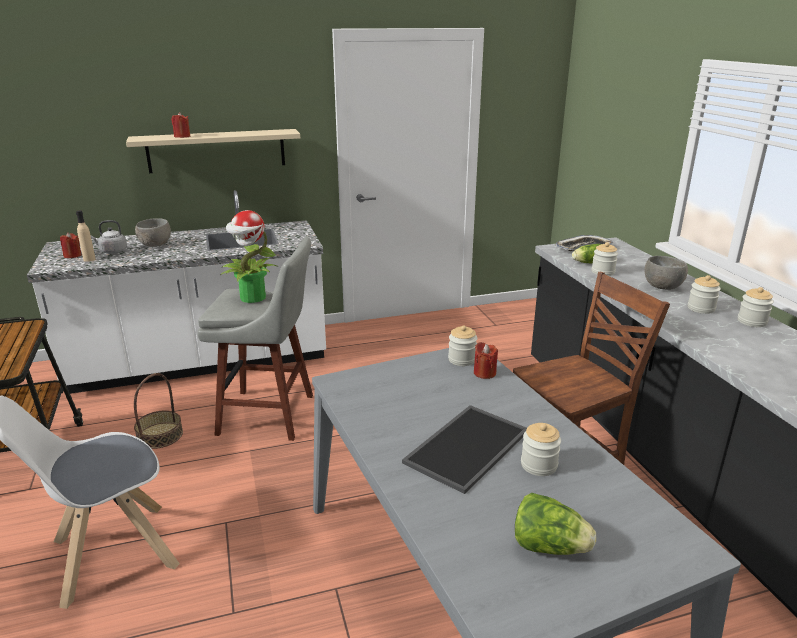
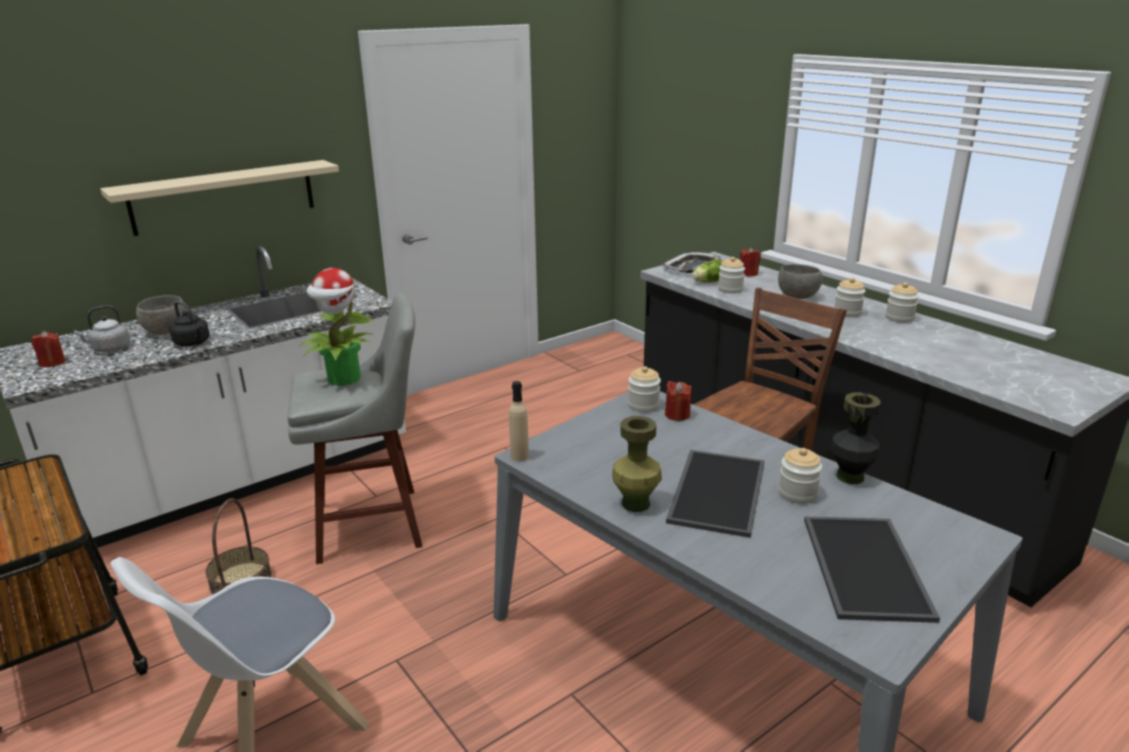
camera: 20 degrees left, 0 degrees up
beige bottle [76,210,96,262] -> beige bottle moved to [509,381,529,462]
red candle [171,112,190,138] -> red candle moved to [740,247,761,277]
lettuce [515,493,596,555] -> tray [804,517,940,623]
none -> black kettle [169,301,210,346]
none -> green vase [612,416,662,512]
none -> black vase [830,392,881,484]

